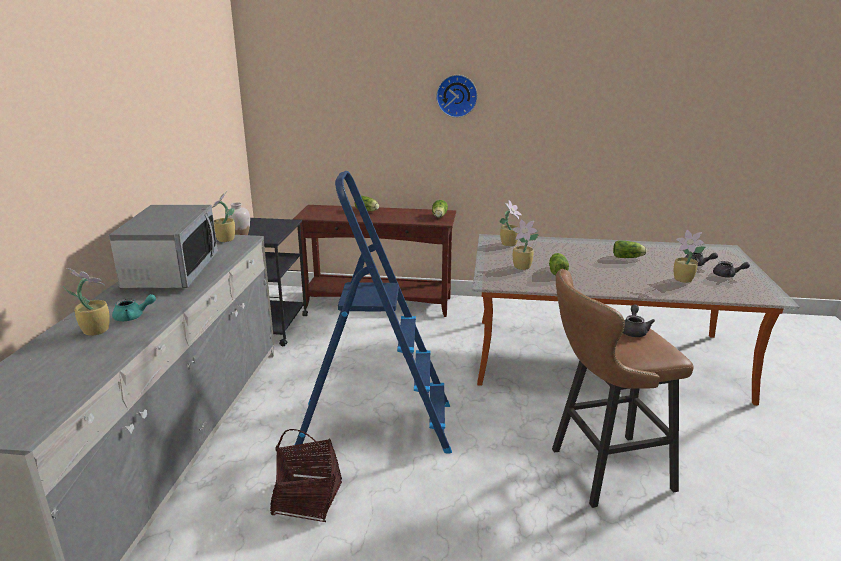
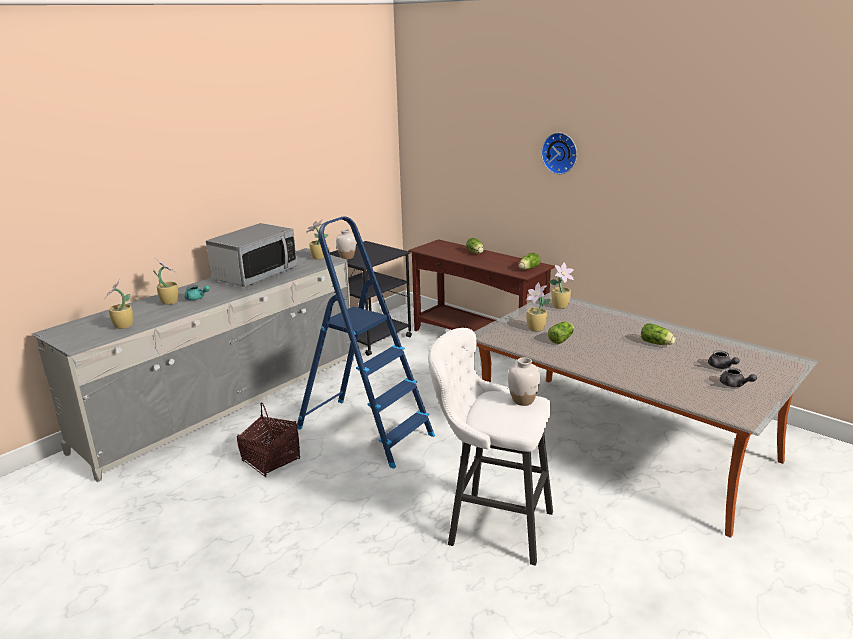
camera: 35 degrees right, 0 degrees up
brown stool [552,269,694,508] -> white stool [428,328,553,566]
grey teapot [623,304,655,337] -> white vase [508,357,540,406]
potted plant [674,230,706,283] -> potted plant moved to [104,277,133,329]

